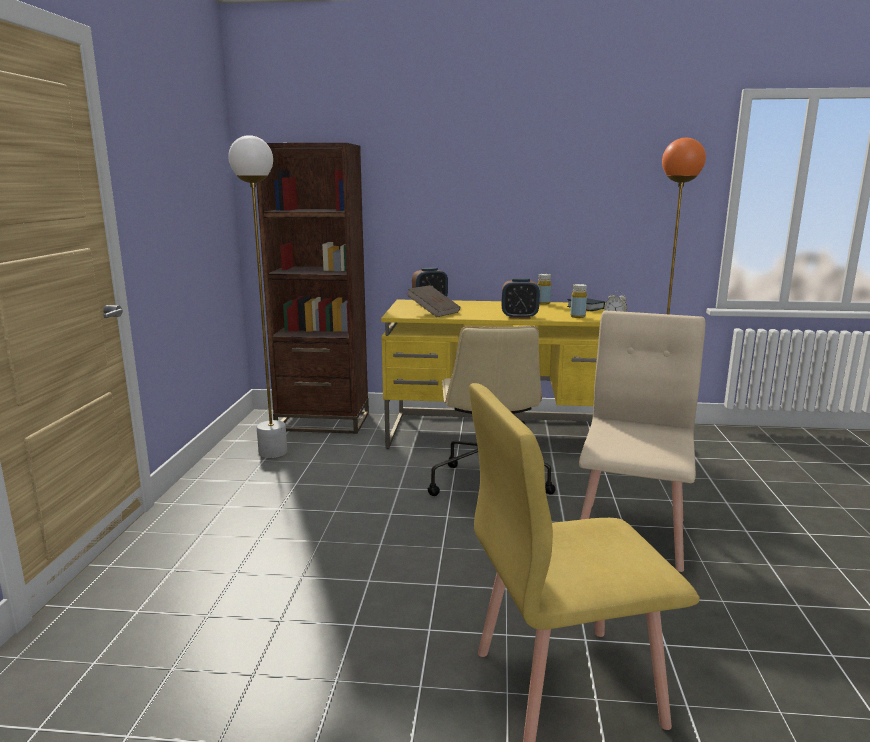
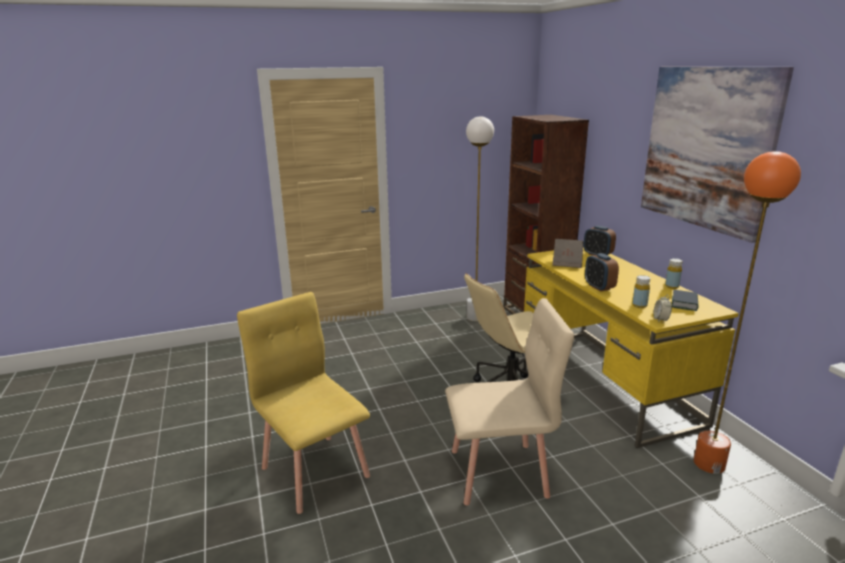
camera: 65 degrees right, 5 degrees up
none -> picture [641,67,794,243]

